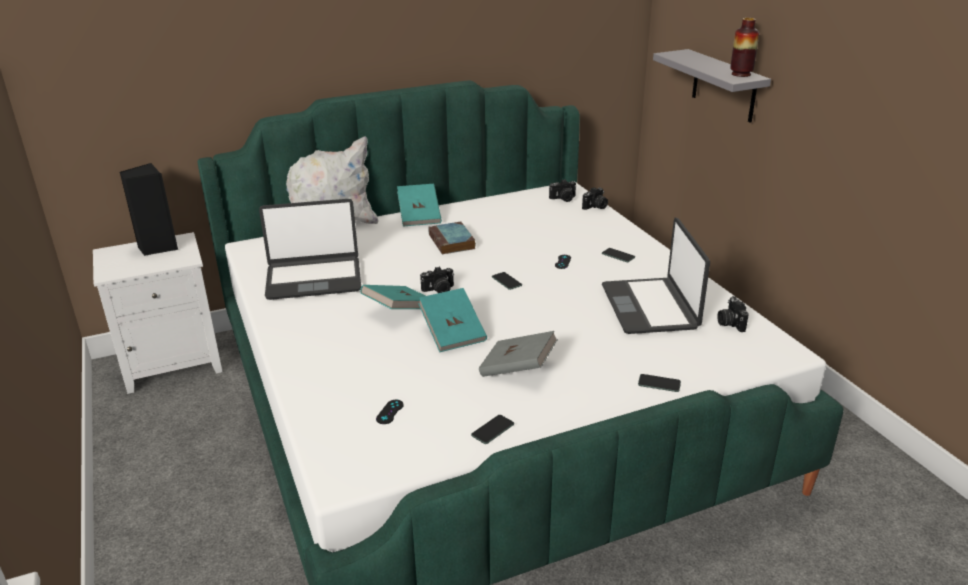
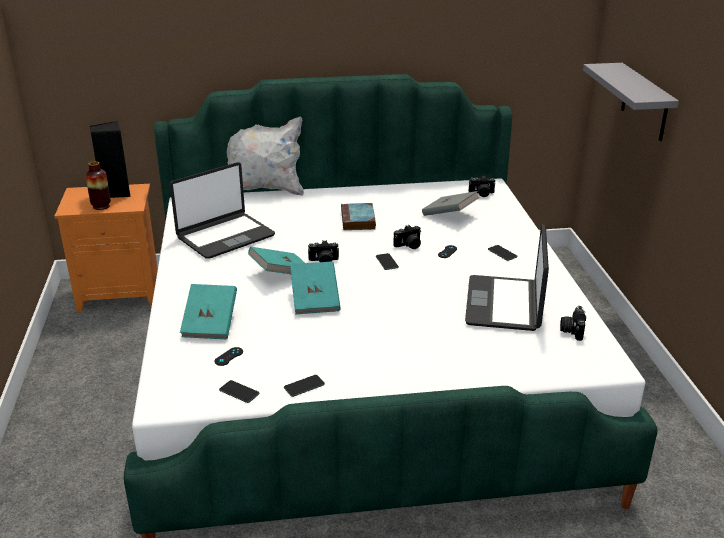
camera: 15 degrees right, 0 degrees up
white nightstand [93,232,223,394] -> orange nightstand [55,184,158,312]
laptop [259,199,361,300] -> laptop turned 45 degrees counterclockwise [170,162,275,259]
turquoise book [397,184,442,226] -> turquoise book moved to [180,284,237,339]
grey book [479,331,558,377] -> grey book moved to [422,191,480,216]
camera [582,187,608,210] -> camera moved to [393,225,421,249]
phone [638,374,681,392] -> phone moved to [219,380,259,403]
vase [730,18,759,77] -> vase moved to [85,161,111,210]

